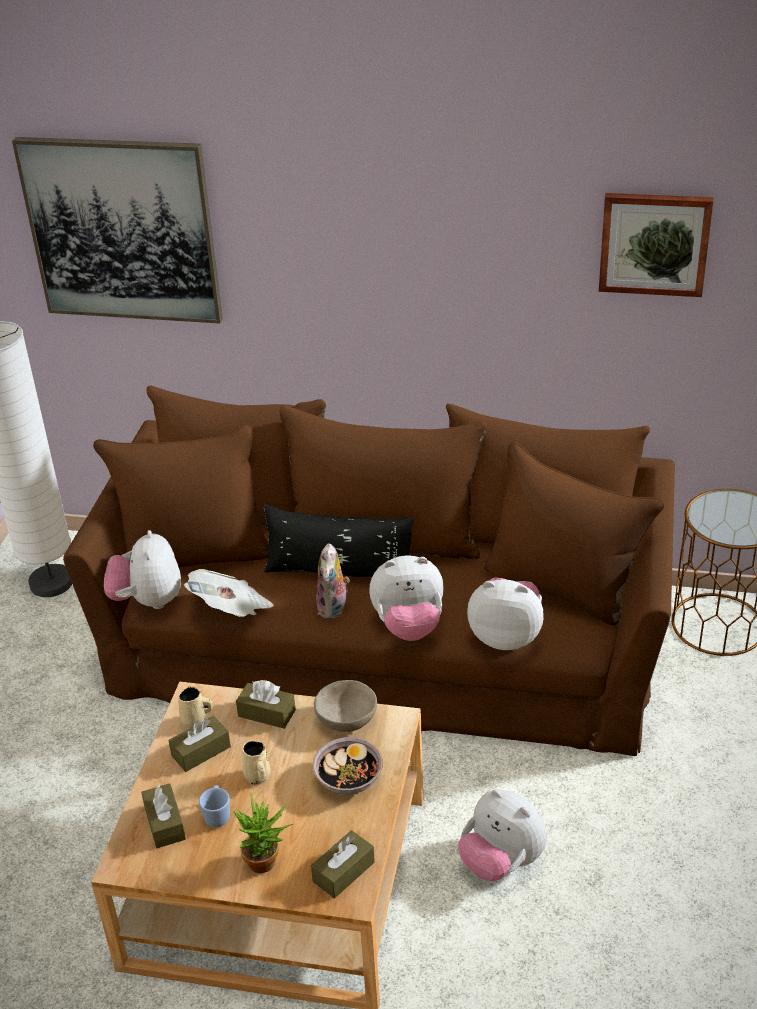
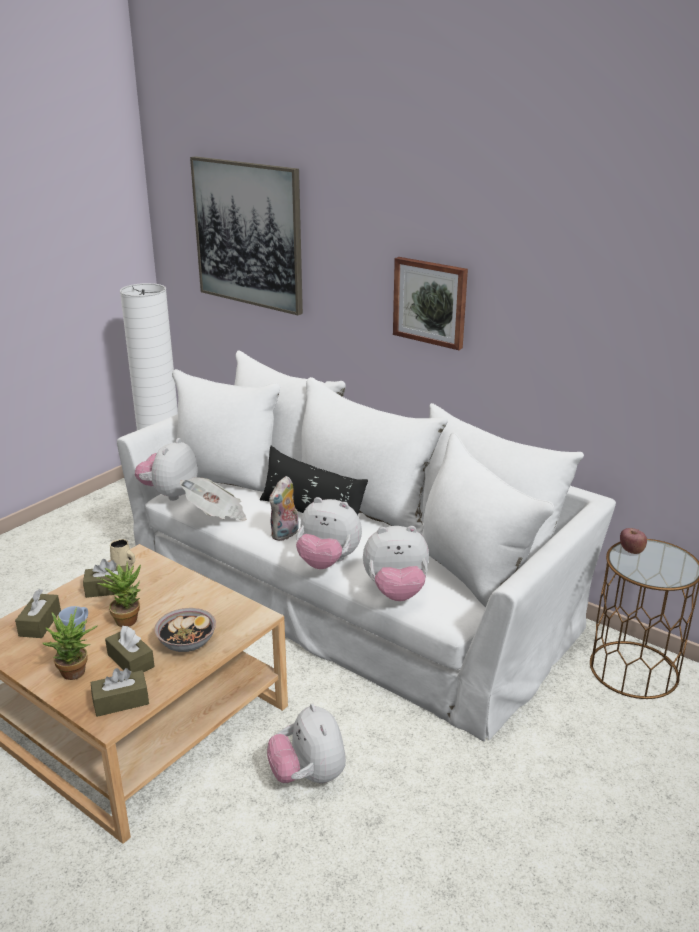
camera: 25 degrees right, 10 degrees down
brown sofa [63,386,675,756] -> white sofa [117,350,616,741]
brown tissue box [236,680,296,729] -> brown tissue box moved to [105,626,155,673]
beige mug [242,740,270,785] -> potted plant [97,563,141,627]
beige bowl [313,680,377,732] -> none
plush toy [467,577,544,650] -> plush toy turned 135 degrees clockwise [363,526,429,601]
picture [599,193,713,297] -> picture moved to [393,257,468,350]
none -> apple [620,528,647,554]

